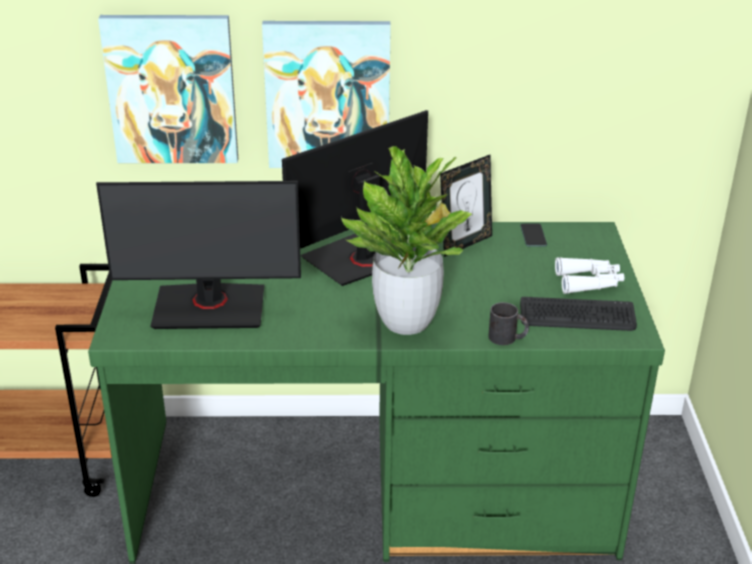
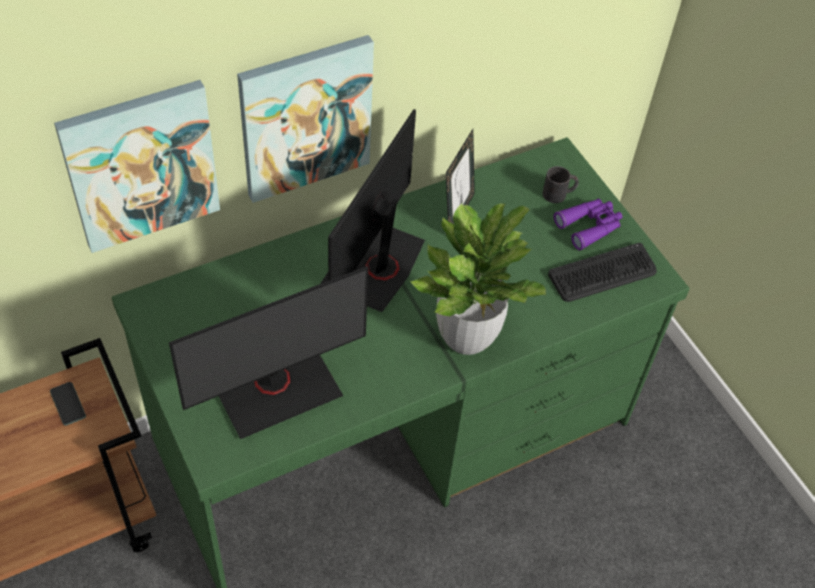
camera: 30 degrees left, 20 degrees up
black mug [488,302,529,345] -> black mug moved to [542,166,579,203]
phone [520,223,547,247] -> phone moved to [50,382,86,426]
white binoculars [555,257,624,294] -> purple binoculars [554,199,623,250]

